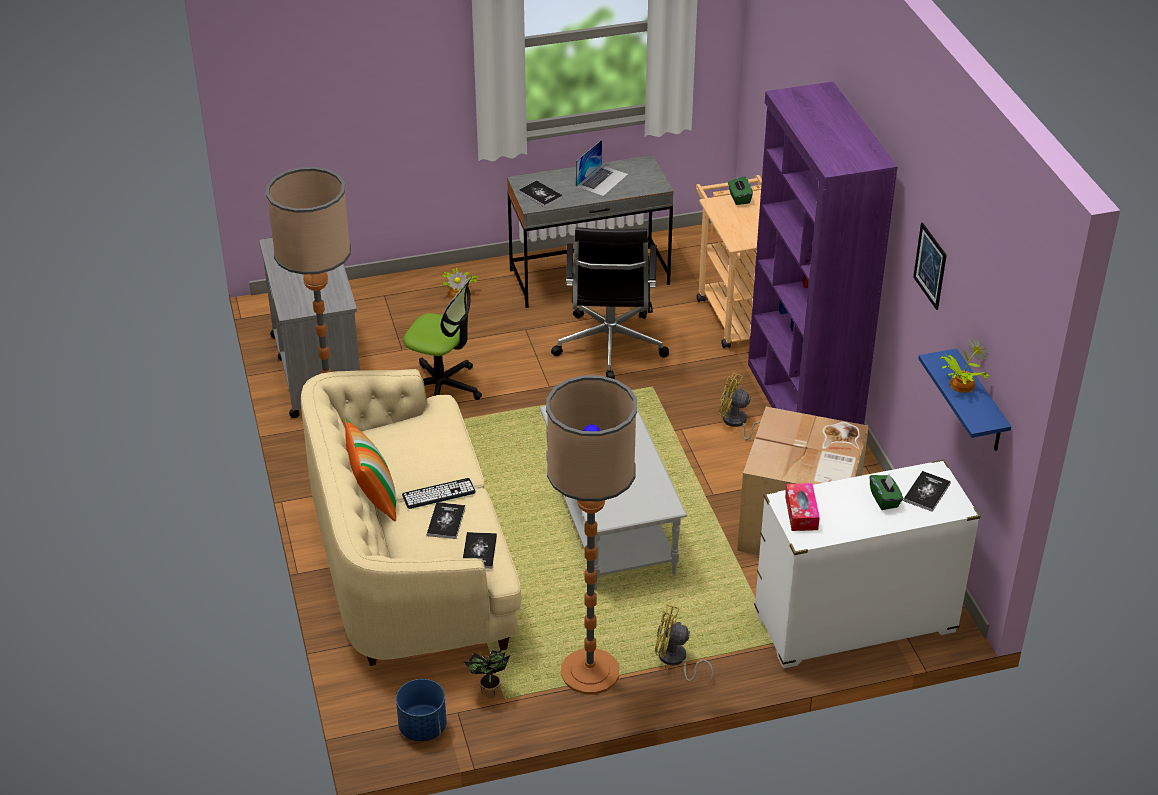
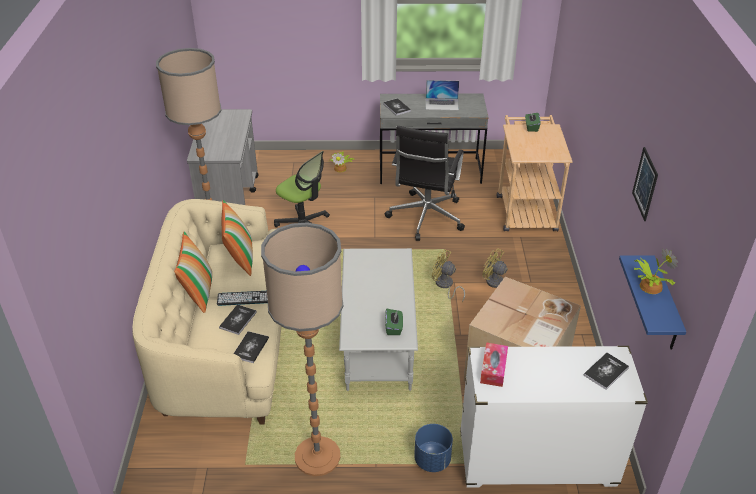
camera: 15 degrees right, 0 degrees up
blue planter [396,679,447,741] -> blue planter moved to [414,424,453,472]
potted plant [463,649,510,697] -> none
laptop [576,140,628,196] -> laptop turned 45 degrees clockwise [426,80,459,110]
yellow fan [655,605,714,683] -> yellow fan moved to [432,249,465,302]
purple bookcase [748,82,898,425] -> none
green tissue box [870,474,903,510] -> green tissue box moved to [385,309,403,335]
none -> pillow [222,200,253,276]

